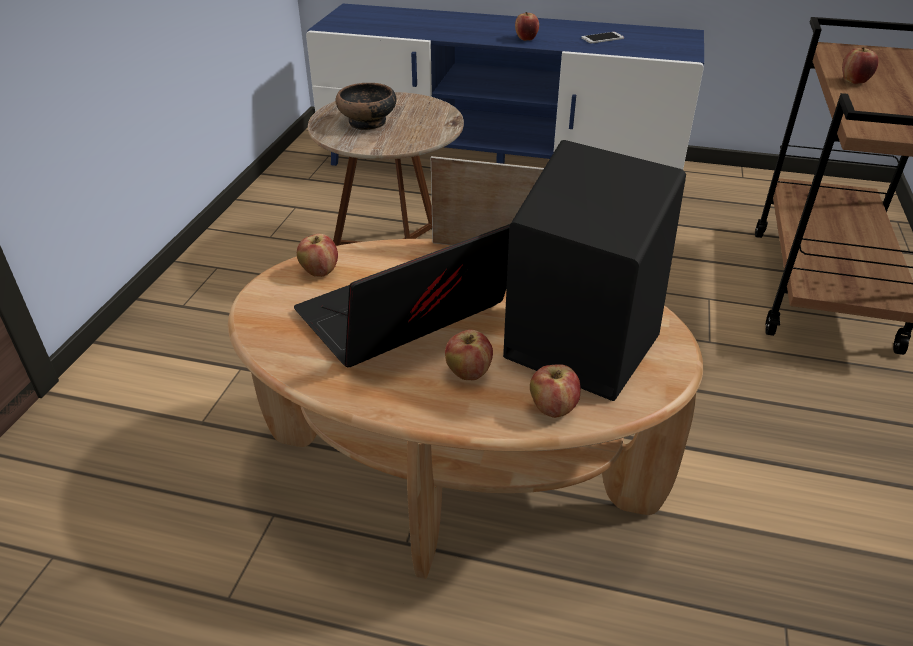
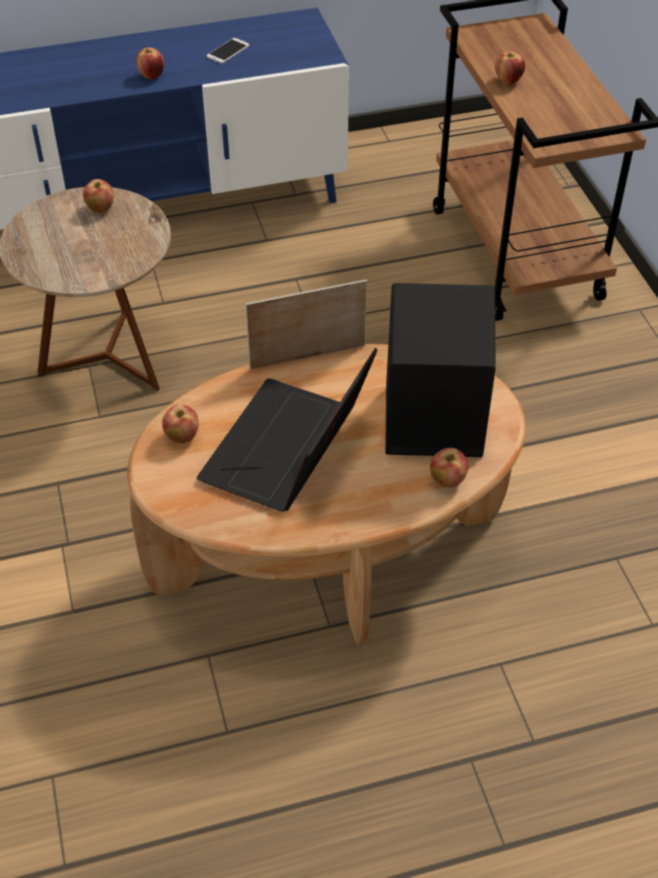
camera: 30 degrees left, 10 degrees up
bowl [336,83,397,130] -> none
apple [445,330,493,380] -> apple moved to [83,179,114,213]

